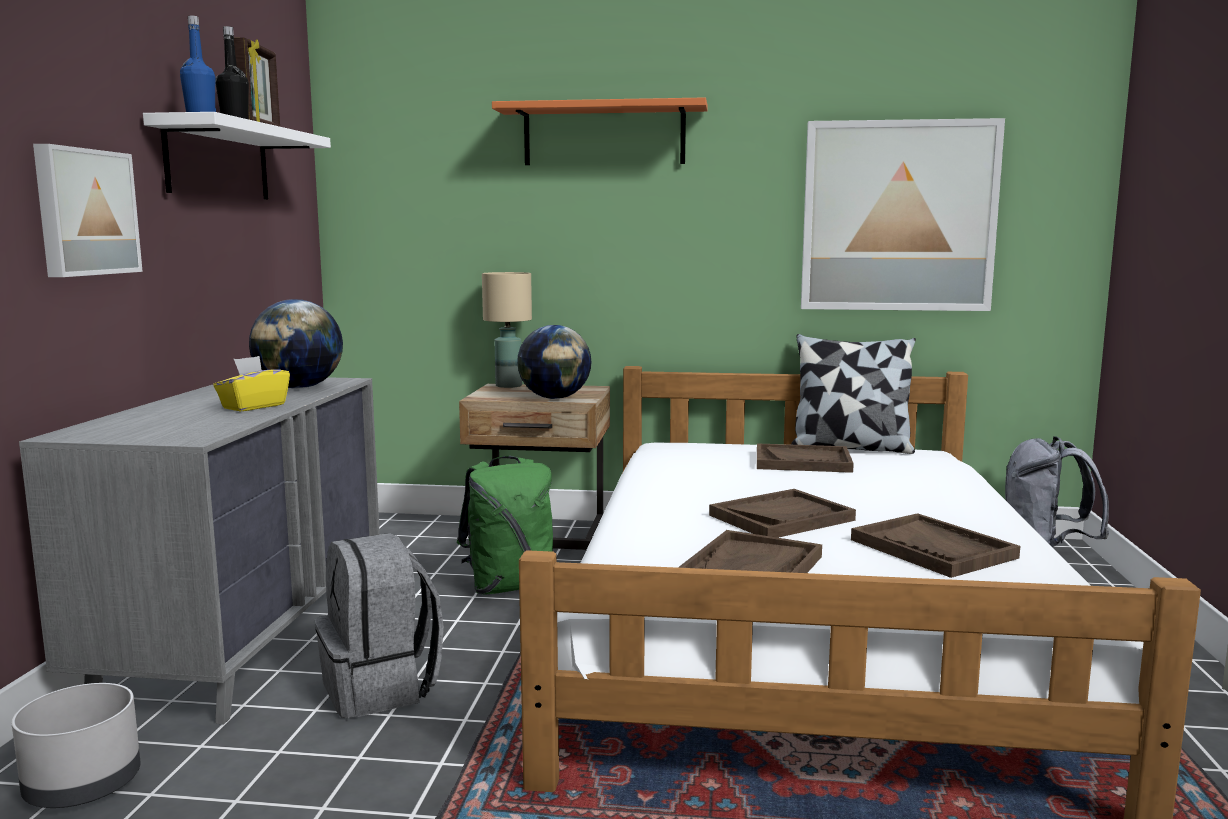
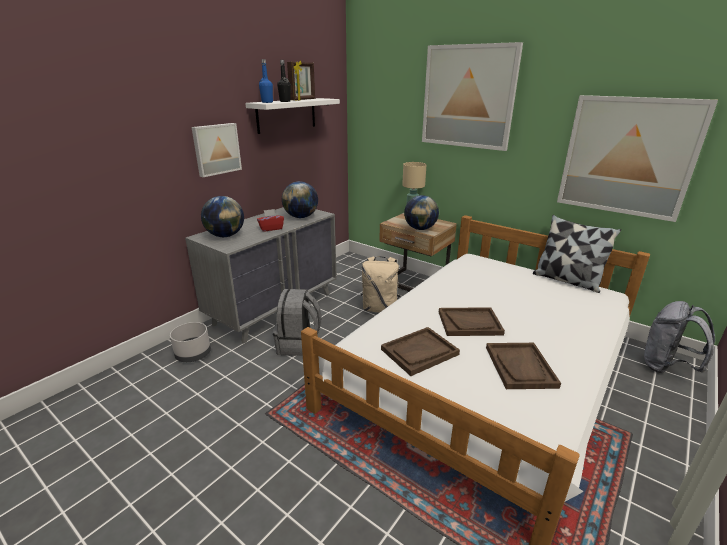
camera: 30 degrees right, 15 degrees up
yellow tissue box [214,356,290,411] -> red tissue box [257,209,284,232]
green backpack [457,456,553,595] -> beige backpack [361,256,401,312]
orange shelf [492,97,708,165] -> picture [422,42,523,151]
brown tray [757,443,854,473] -> none
none -> globe [201,196,244,237]

